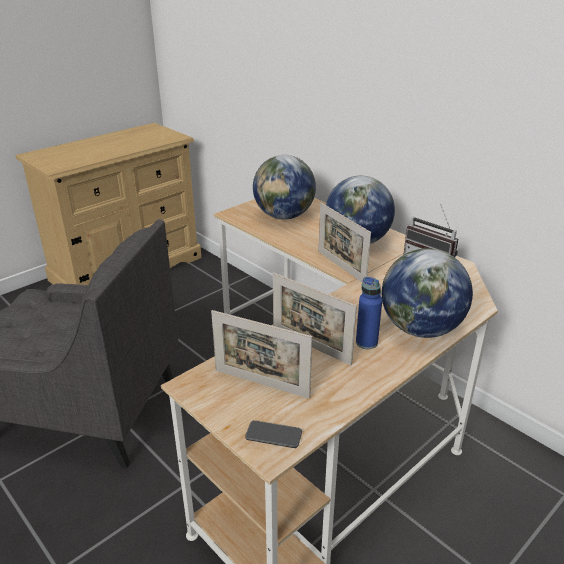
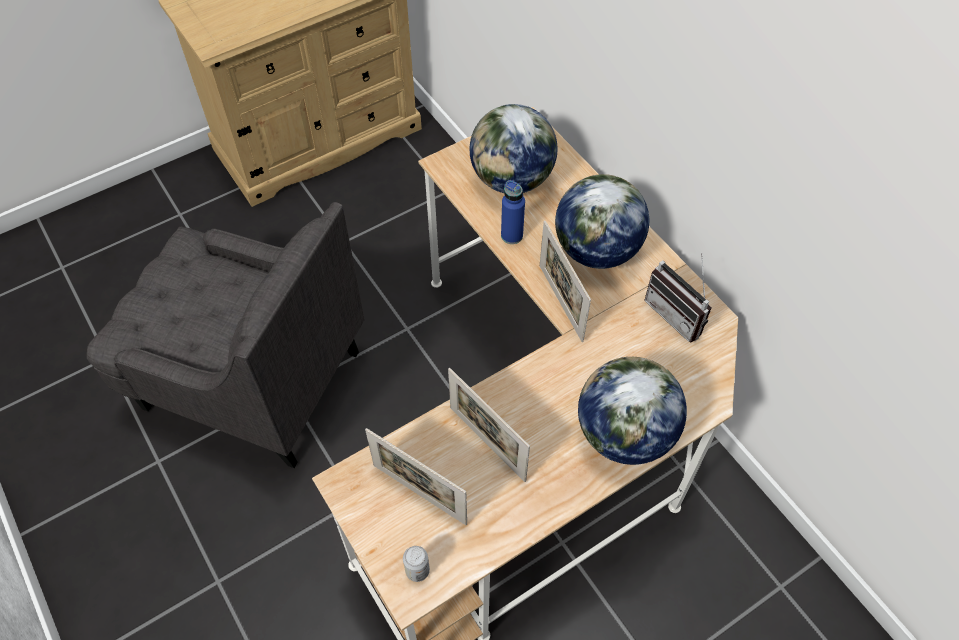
camera: 10 degrees right, 25 degrees up
phone [245,420,302,448] -> can [403,546,430,582]
blue bottle [356,277,382,349] -> blue bottle moved to [501,180,525,244]

